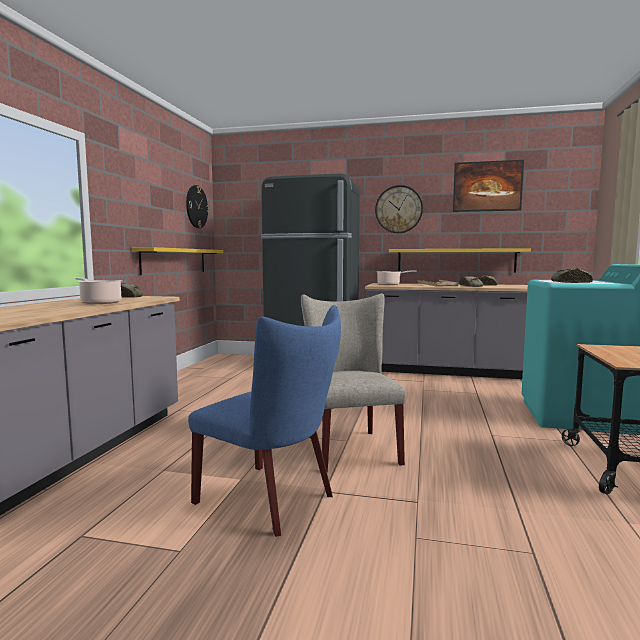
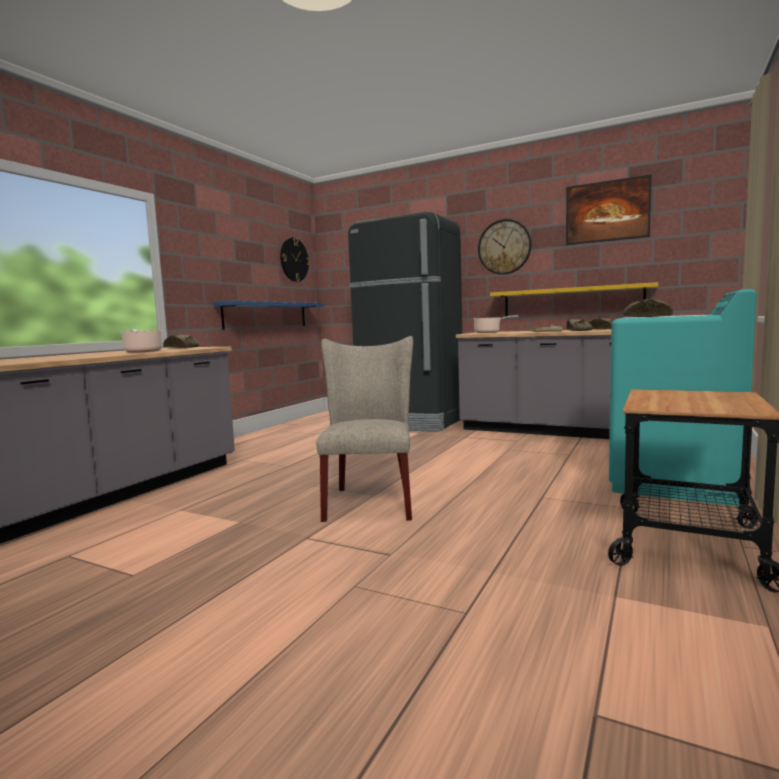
camera: 15 degrees right, 0 degrees up
yellow shelf [132,247,223,275] -> blue shelf [213,301,323,329]
blue chair [188,305,341,537] -> none

